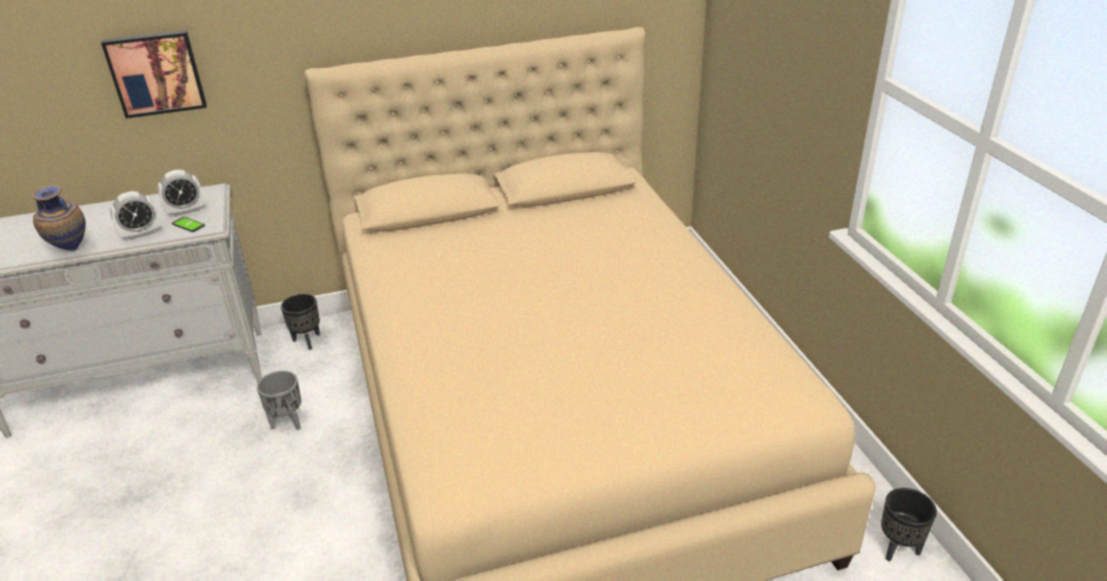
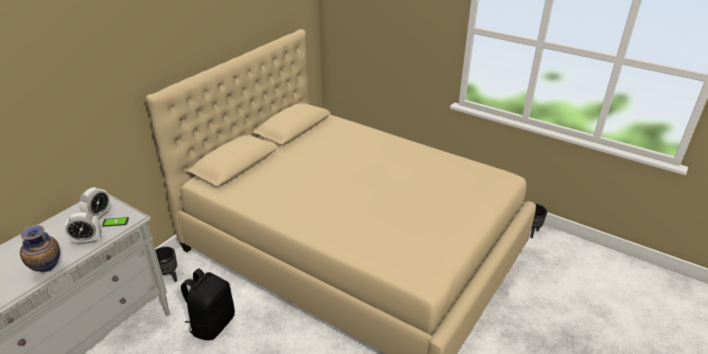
camera: 40 degrees left, 0 degrees up
picture [101,30,207,118] -> none
alarm clock [110,191,160,240] -> alarm clock turned 60 degrees clockwise [64,211,102,245]
grey planter [257,370,301,430] -> black backpack [181,268,235,340]

